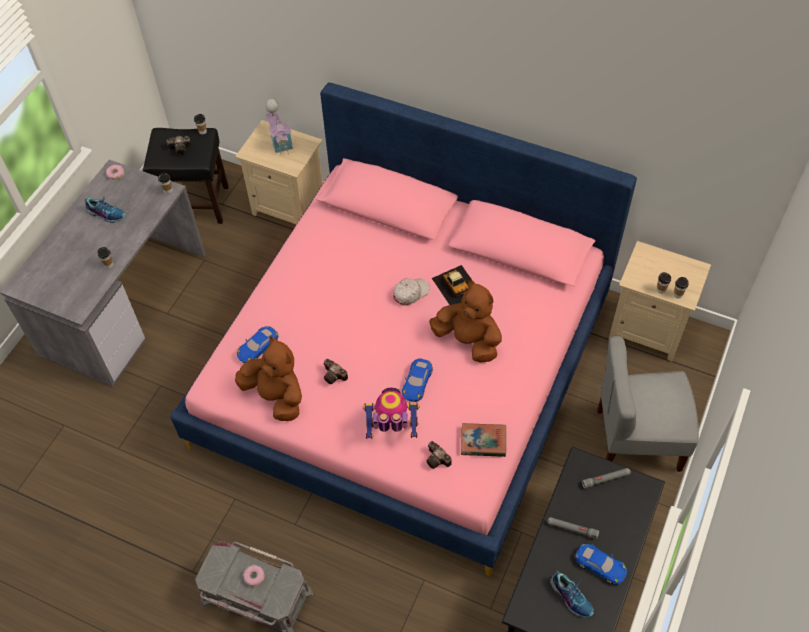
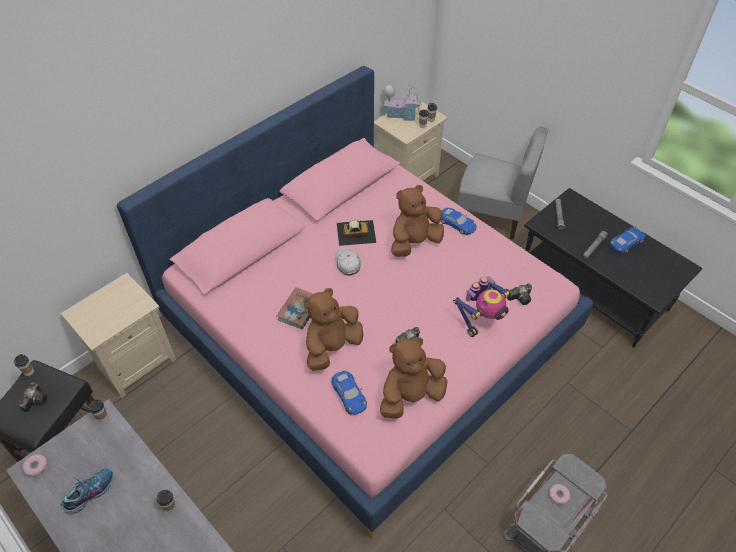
camera: 70 degrees left, 5 degrees down
toy house [265,99,293,155] -> toy house moved to [384,84,422,121]
toy robot [363,388,420,439] -> toy robot turned 150 degrees counterclockwise [453,276,511,337]
blue toy car [402,358,433,402] -> blue toy car moved to [441,208,477,235]
book [461,423,506,457] -> book moved to [277,287,313,329]
shoe [550,571,594,617] -> none
grey chair [597,336,699,472] -> grey chair turned 90 degrees counterclockwise [458,127,548,240]
none -> brown plush toy [304,288,363,371]

